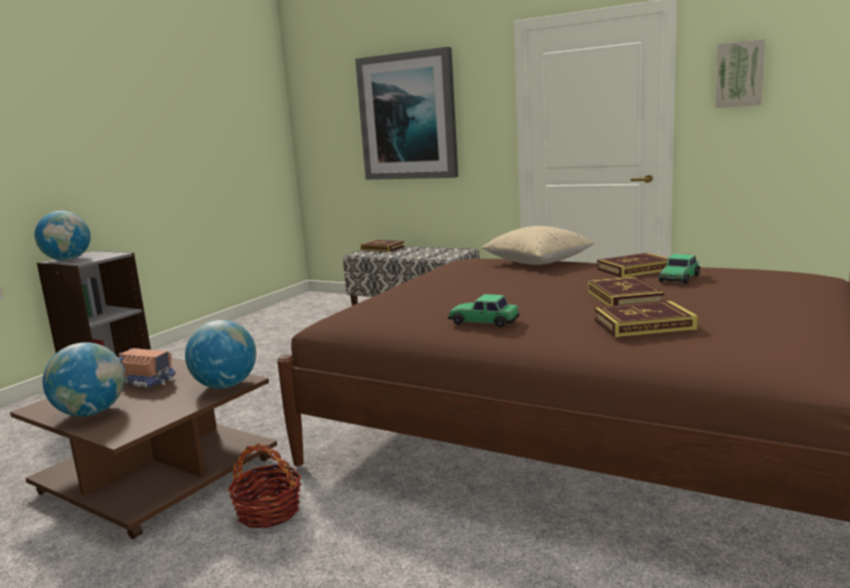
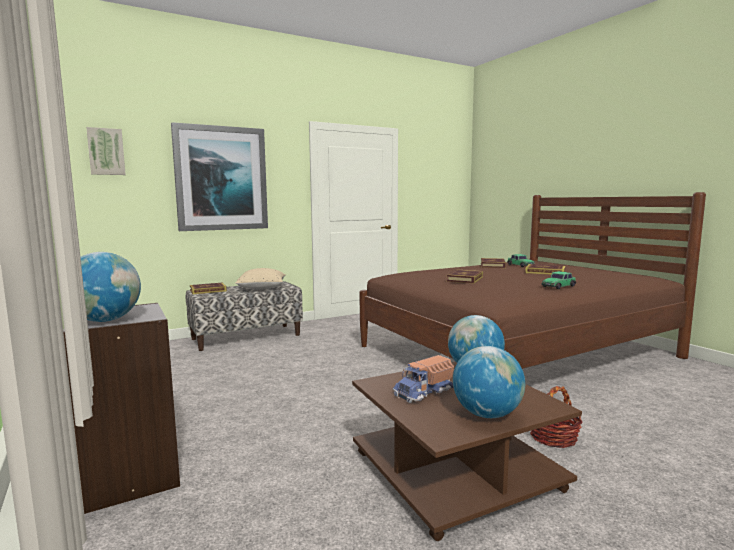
camera: 60 degrees left, 5 degrees down
beige pillow [481,226,595,265] -> beige pillow moved to [235,268,286,290]
book [594,301,698,337] -> book moved to [447,270,483,284]
picture [715,39,765,108] -> picture moved to [86,127,126,175]

